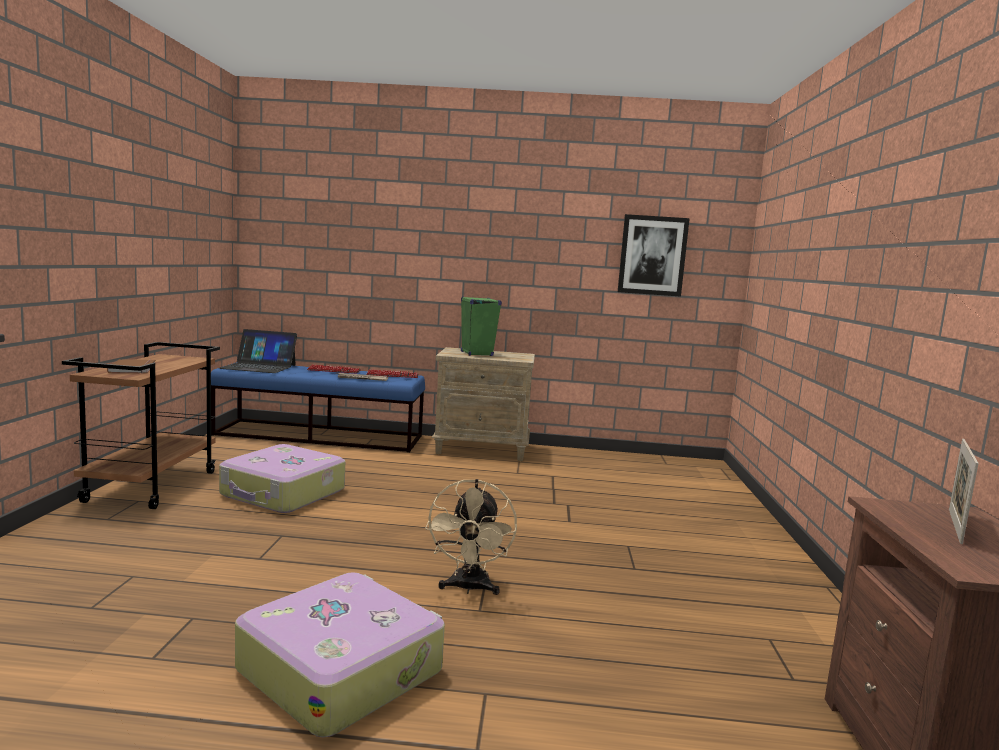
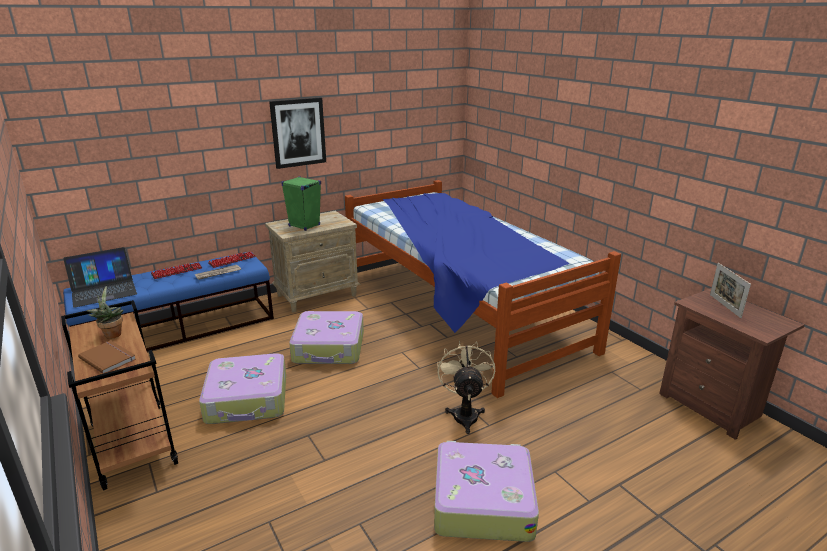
camera: 35 degrees left, 15 degrees up
beige fan [425,479,517,595] -> beige fan turned 150 degrees counterclockwise [437,341,495,434]
picture [618,214,690,297] -> picture moved to [269,97,326,169]
none -> potted plant [86,286,124,339]
none -> suitcase [289,311,364,364]
none -> bed [345,180,621,398]

